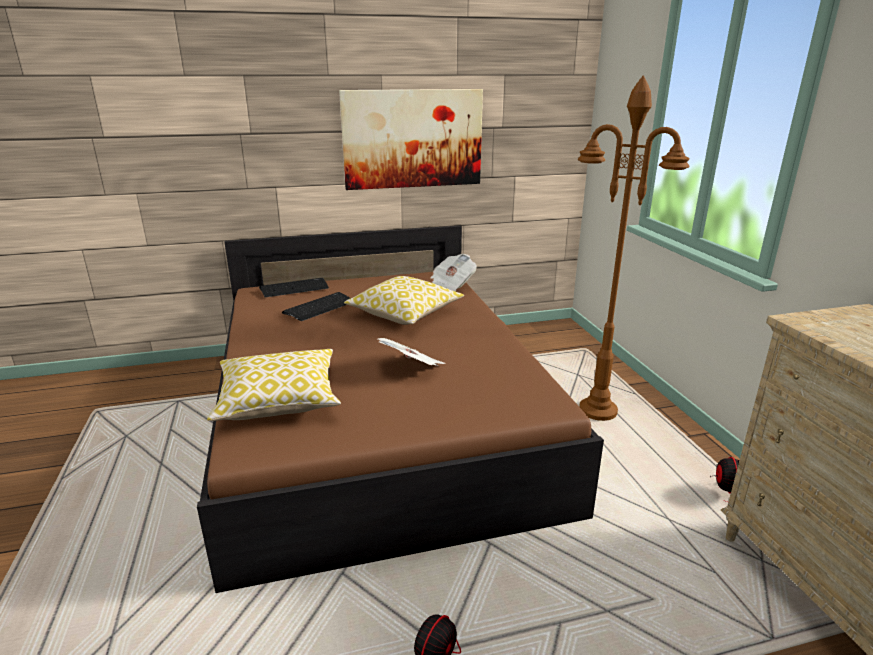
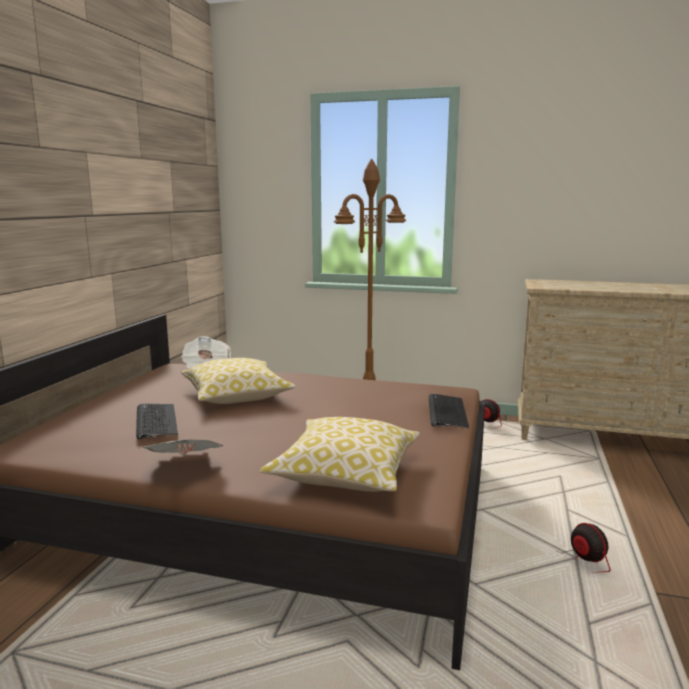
camera: 60 degrees left, 10 degrees down
keyboard [259,278,329,297] -> keyboard moved to [429,394,469,428]
picture [339,89,483,190] -> none
newspaper [378,338,446,366] -> newspaper moved to [143,440,223,455]

